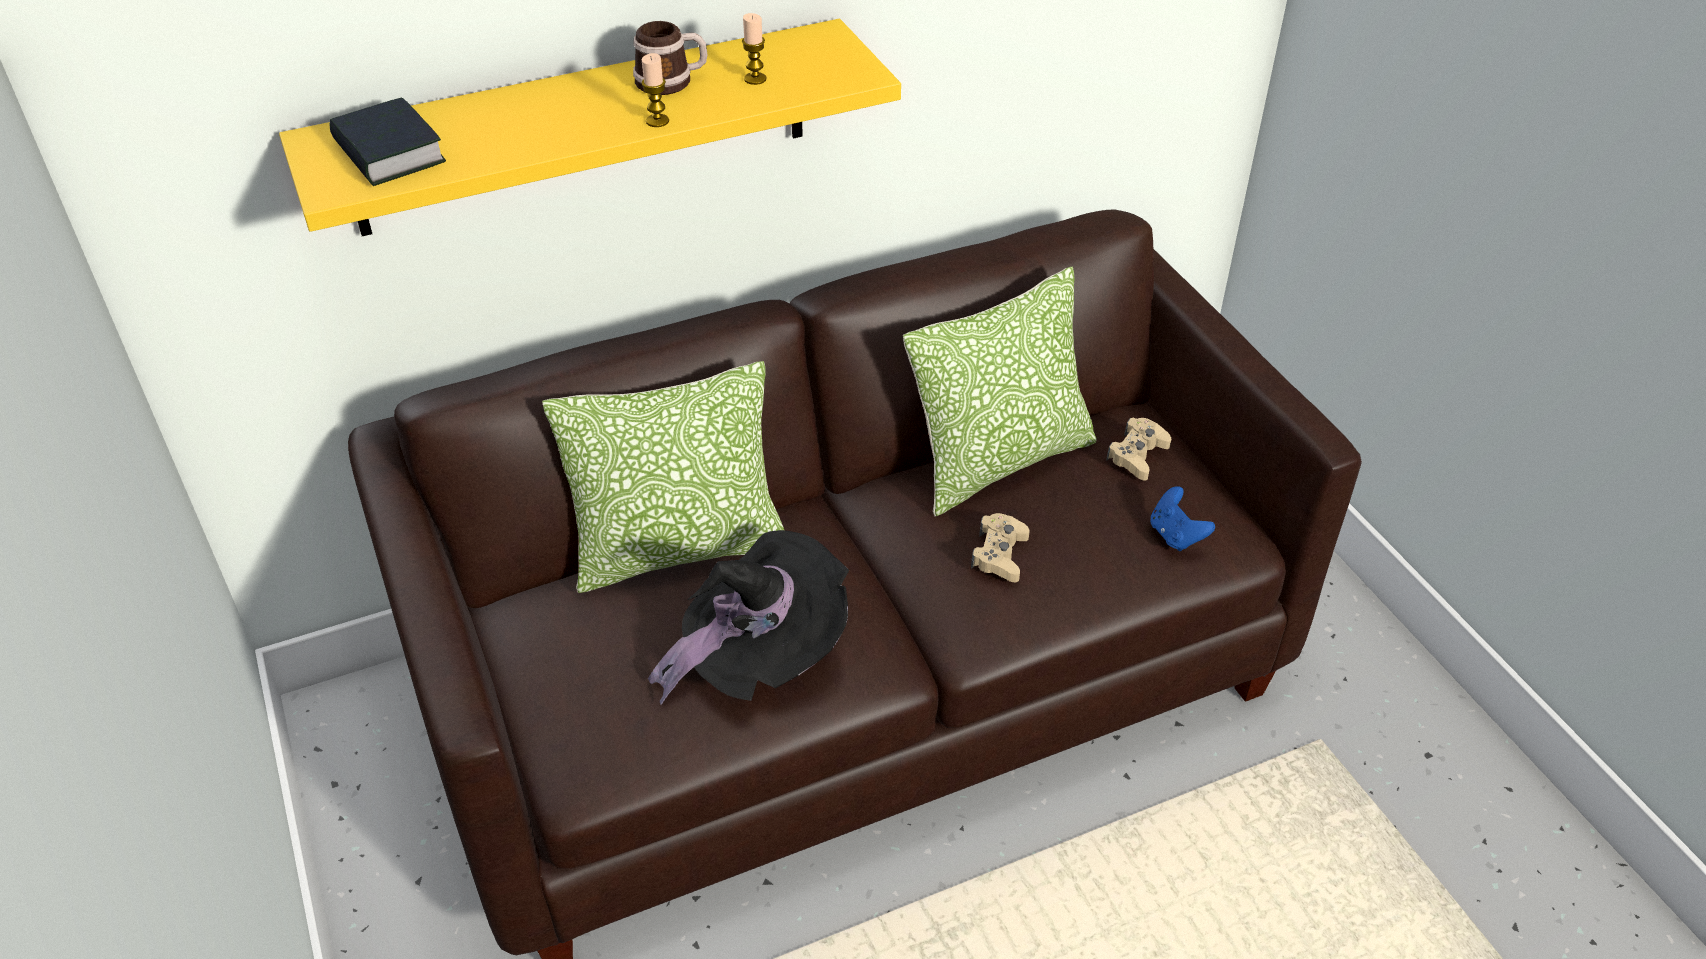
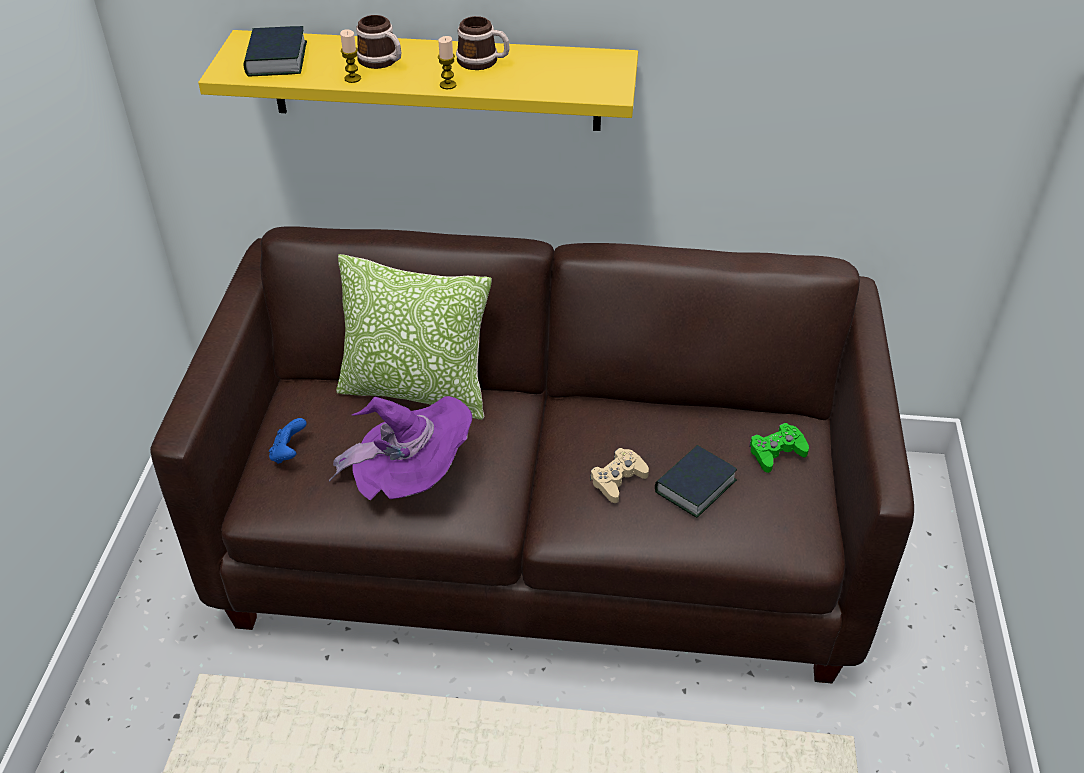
camera: 30 degrees right, 0 degrees up
black hat [648,530,849,705] -> purple hat [329,396,472,501]
candle [742,13,766,85] -> candle moved to [340,29,361,83]
pillow [903,266,1097,516] -> none
beige game controller [1106,417,1171,480] -> green game controller [749,423,809,473]
blue game controller [1150,486,1215,551] -> blue game controller moved to [269,418,306,464]
none -> mug [356,15,401,69]
none -> book [655,445,737,518]

